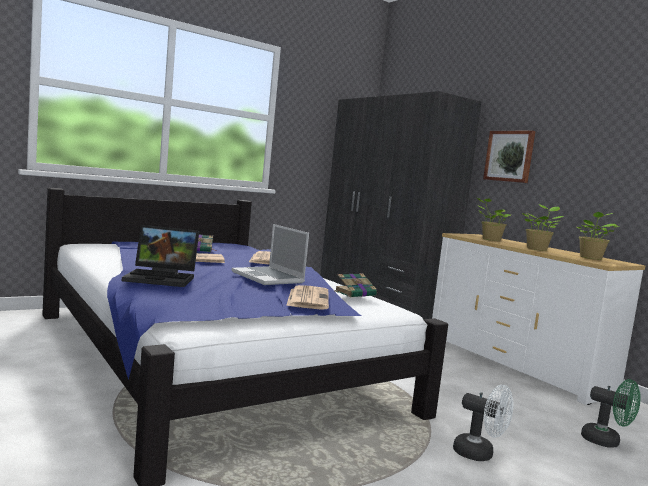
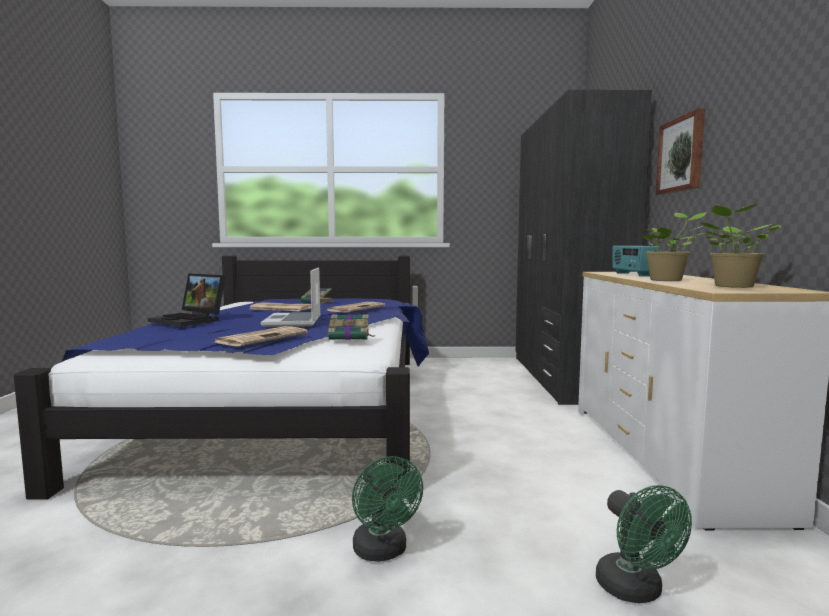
camera: 35 degrees right, 0 degrees up
white fan [453,385,514,461] -> green fan [352,456,423,562]
potted plant [476,197,511,241] -> radio [612,246,660,277]

